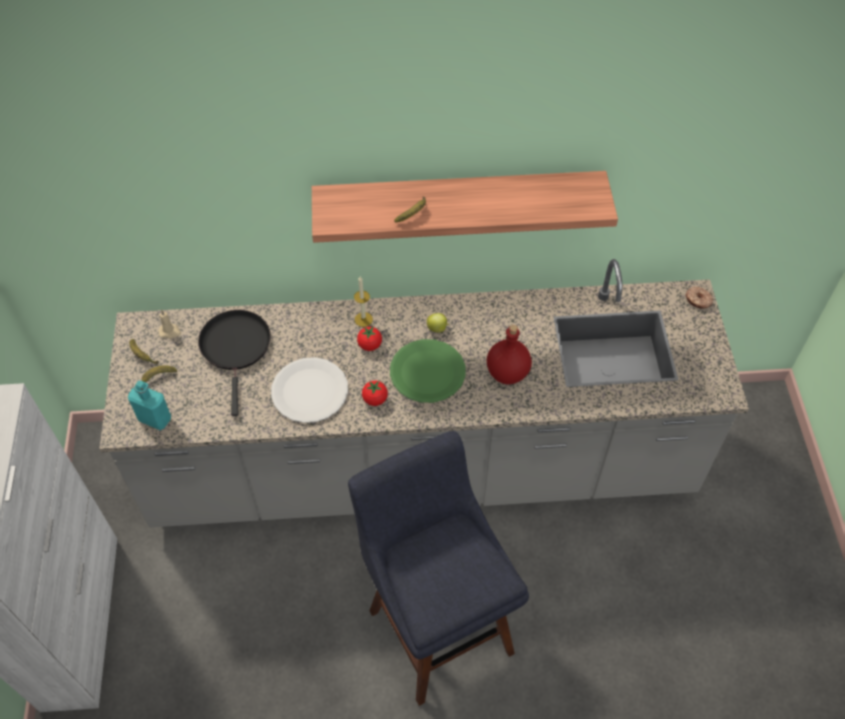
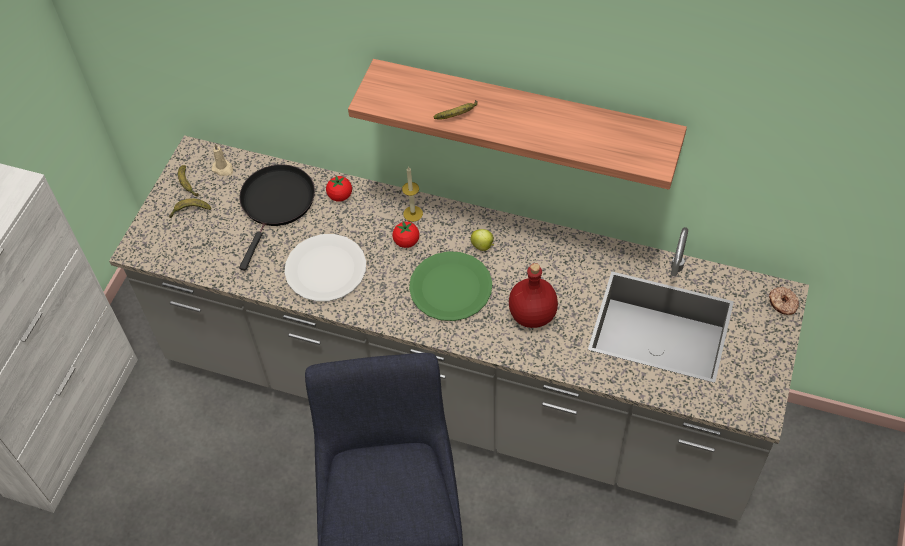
camera: 25 degrees right, 0 degrees up
turquoise bottle [128,380,171,430] -> none
tomato [362,381,388,406] -> tomato moved to [326,176,352,202]

